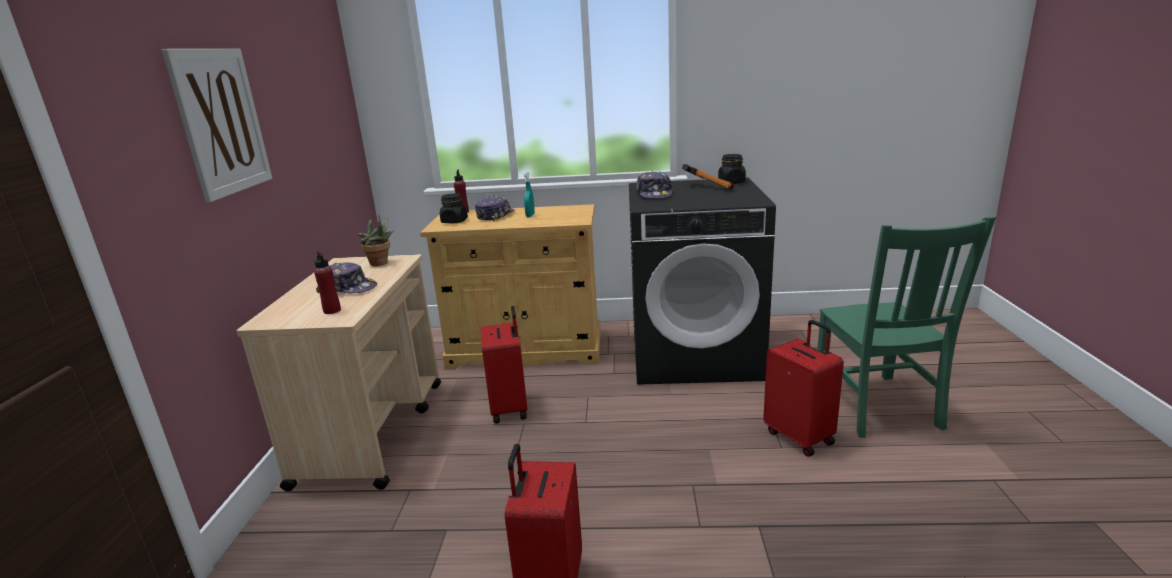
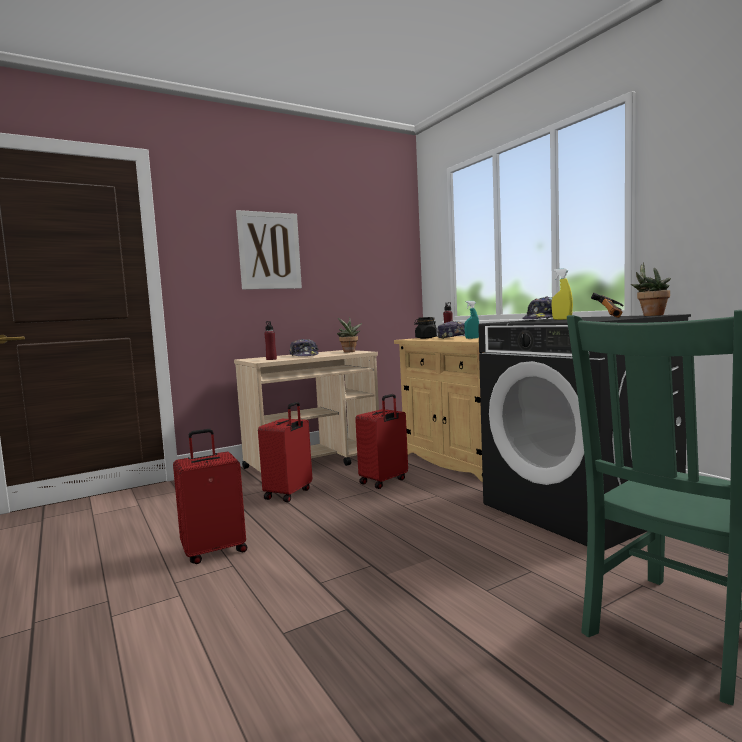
camera: 55 degrees right, 15 degrees down
black jar [718,154,746,184] -> potted plant [631,262,671,316]
red suitcase [763,320,844,456] -> red suitcase moved to [258,402,312,502]
none -> yellow spray bottle [552,268,573,320]

